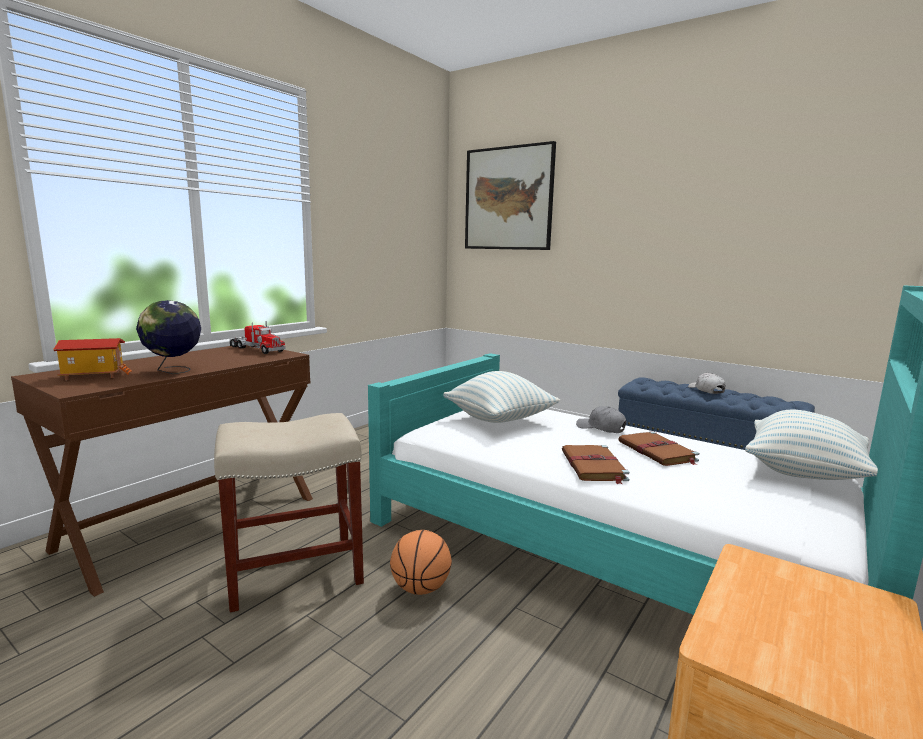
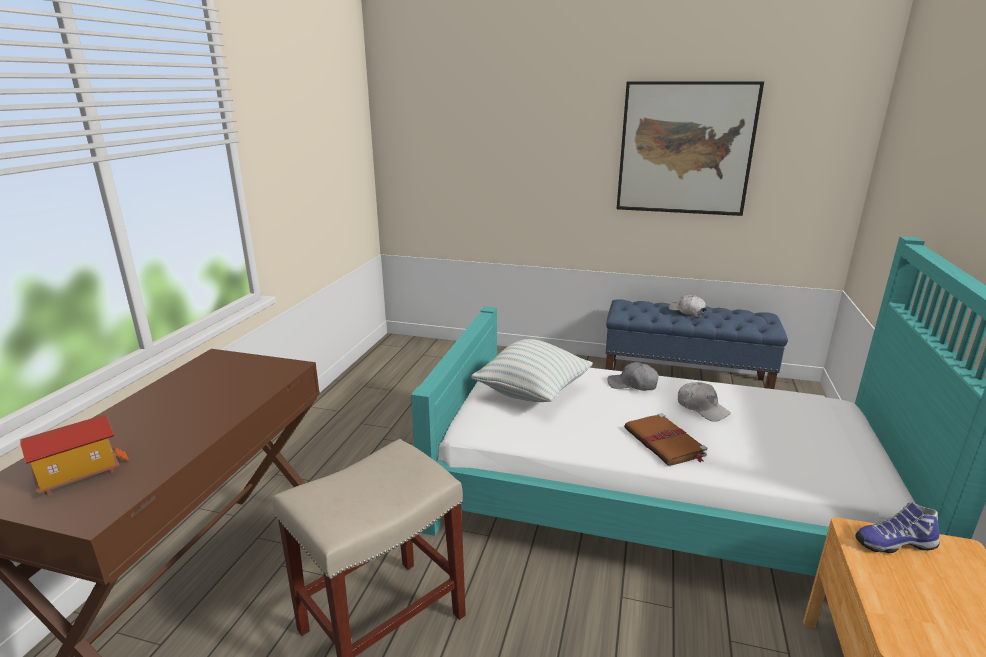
camera: 20 degrees left, 10 degrees up
globe [136,300,201,374] -> none
toy truck [230,321,286,354] -> none
basketball [390,530,452,595] -> none
picture [465,141,556,250] -> picture moved to [617,81,764,216]
brown book [618,431,699,466] -> white cap [678,382,731,422]
pillow [745,410,878,480] -> none
none -> shoe [856,503,940,553]

